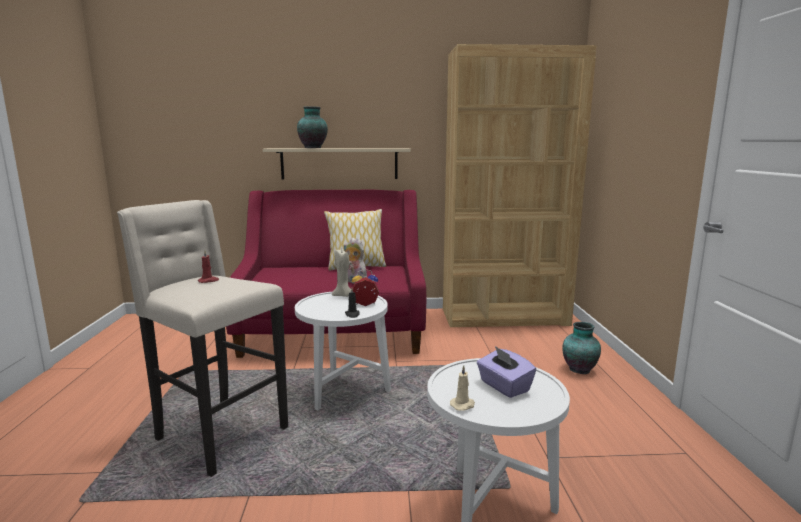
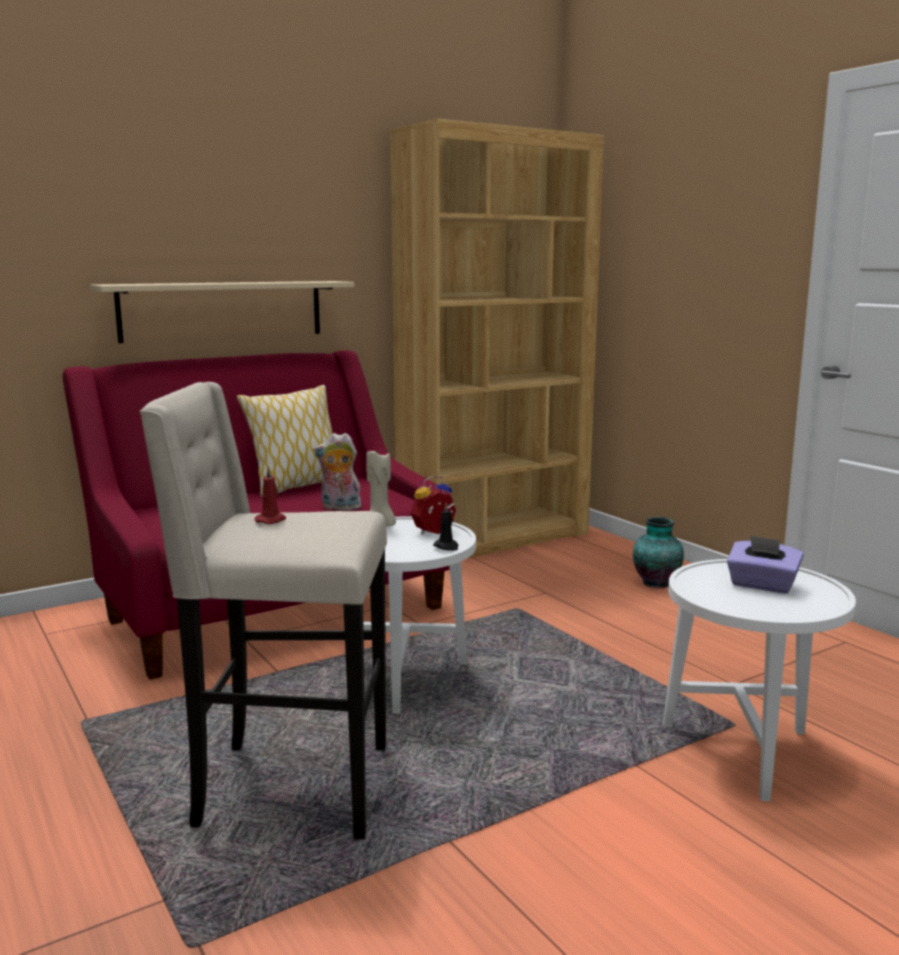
camera: 30 degrees left, 0 degrees up
vase [297,106,328,148] -> none
beige candle [450,365,475,411] -> none

